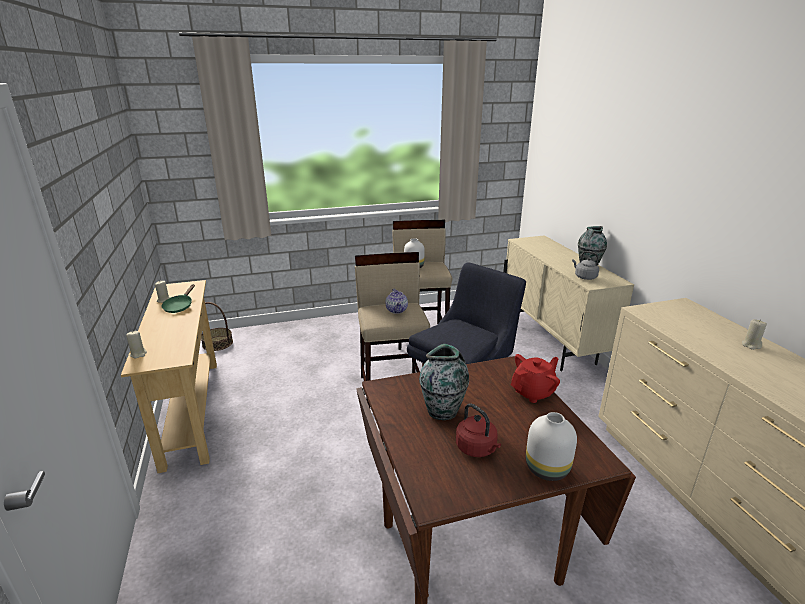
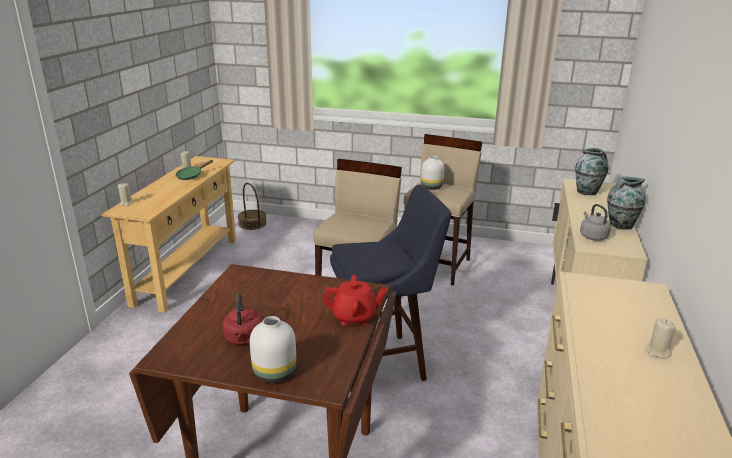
camera: 30 degrees right, 0 degrees up
teapot [385,289,408,314] -> none
vase [419,344,469,420] -> vase moved to [575,148,608,195]

